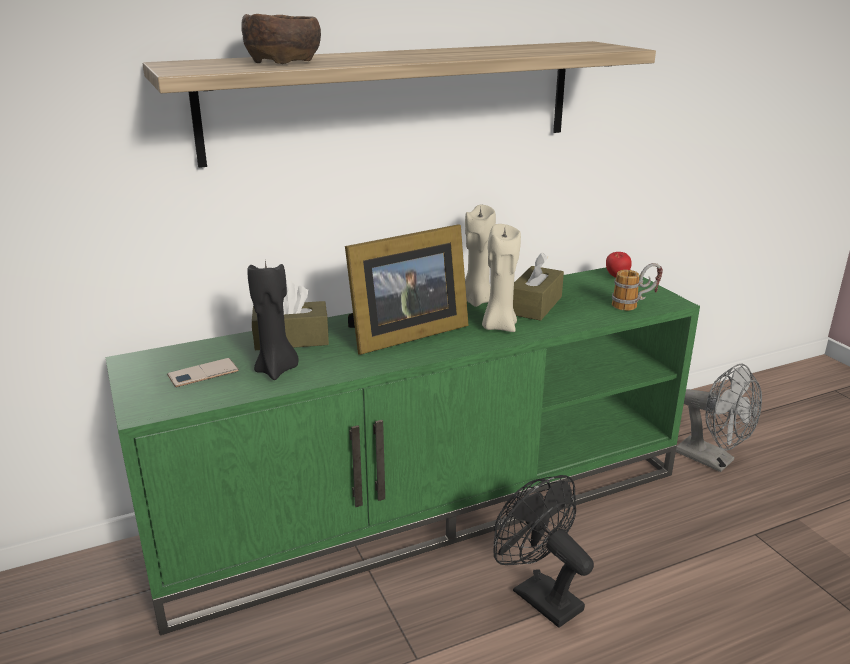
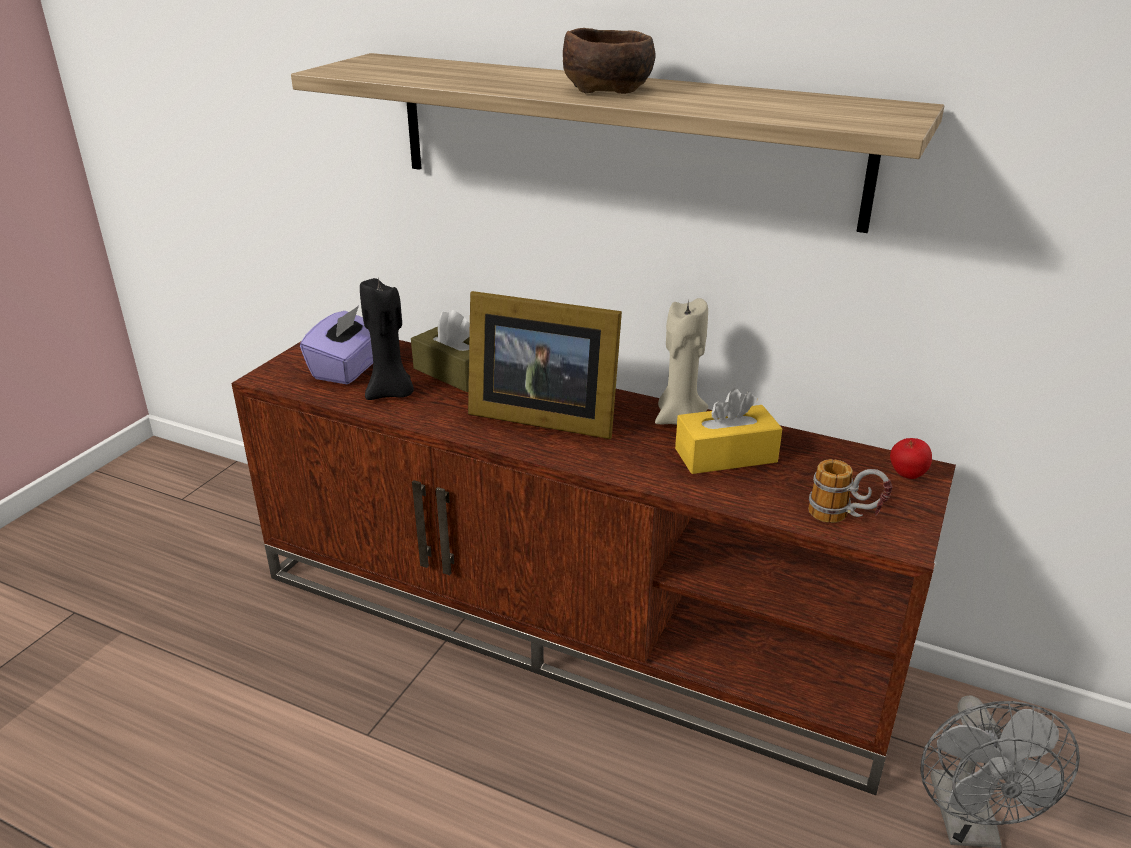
camera: 50 degrees right, 5 degrees up
green tv stand [105,267,700,635] -> brown tv stand [231,340,956,795]
phone [167,358,239,387] -> purple tissue box [300,306,373,384]
brown bowl [241,14,321,64] -> brown bowl moved to [563,28,656,94]
beige candle [482,224,521,332] -> none
black fan [493,475,594,628] -> none
brown tissue box [513,253,564,321] -> yellow tissue box [675,388,783,474]

